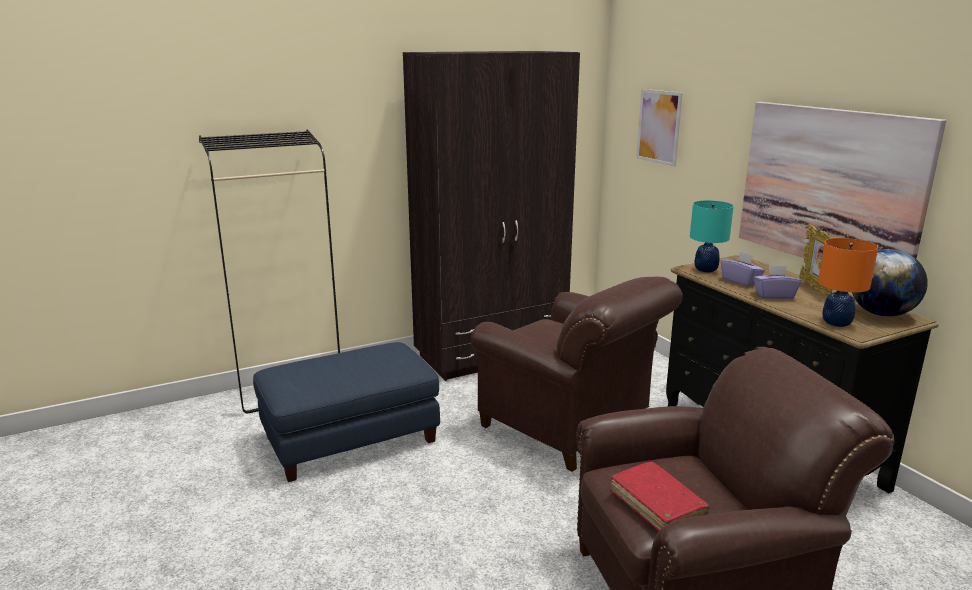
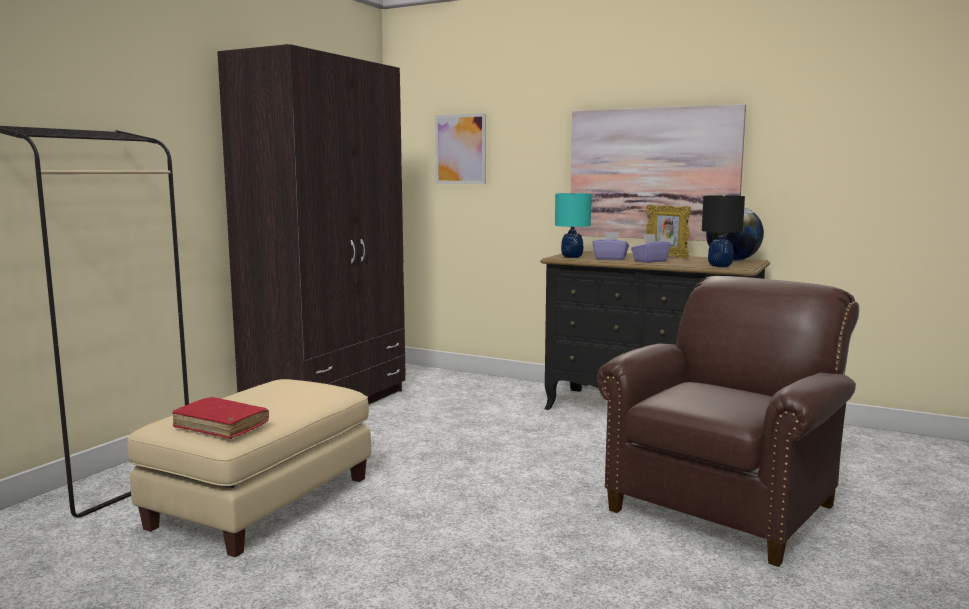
camera: 35 degrees left, 10 degrees down
blue ottoman [253,342,440,482] -> beige ottoman [127,379,371,557]
brown armchair [471,276,683,472] -> none
red book [610,462,710,531] -> red book moved to [172,397,269,439]
orange table lamp [818,238,878,327] -> black table lamp [702,195,745,267]

